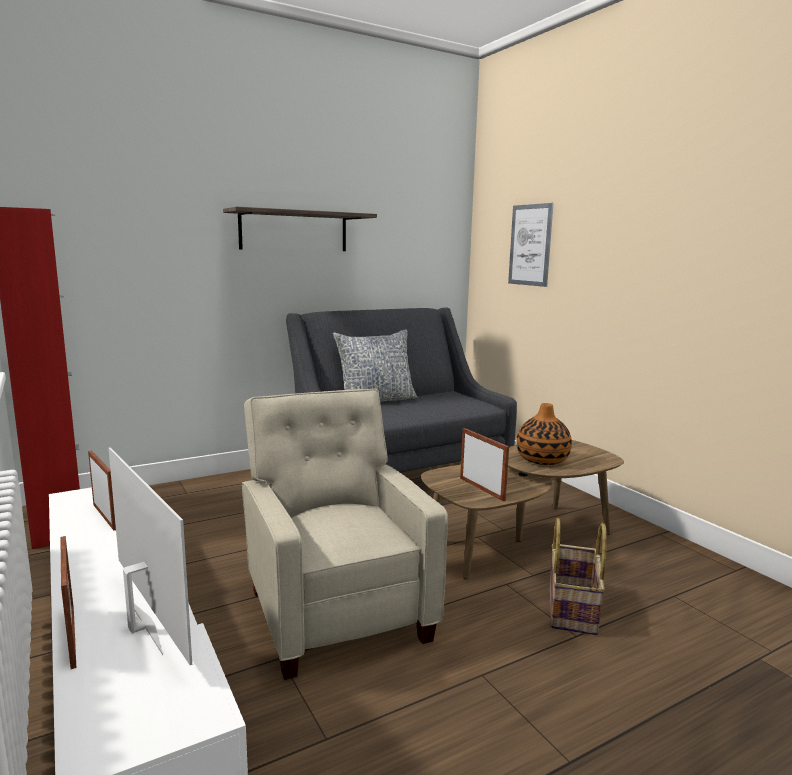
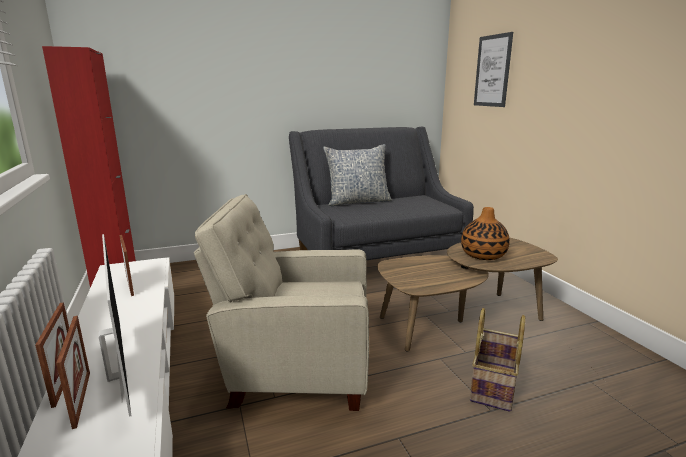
camera: 10 degrees right, 5 degrees up
shelf [223,207,377,251] -> none
beige armchair [242,389,448,680] -> beige armchair turned 75 degrees counterclockwise [194,194,369,411]
picture frame [460,428,509,501] -> picture frame moved to [56,316,90,429]

